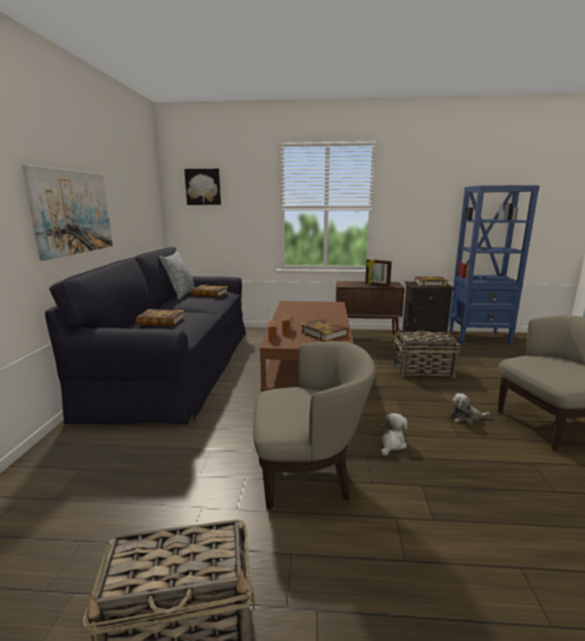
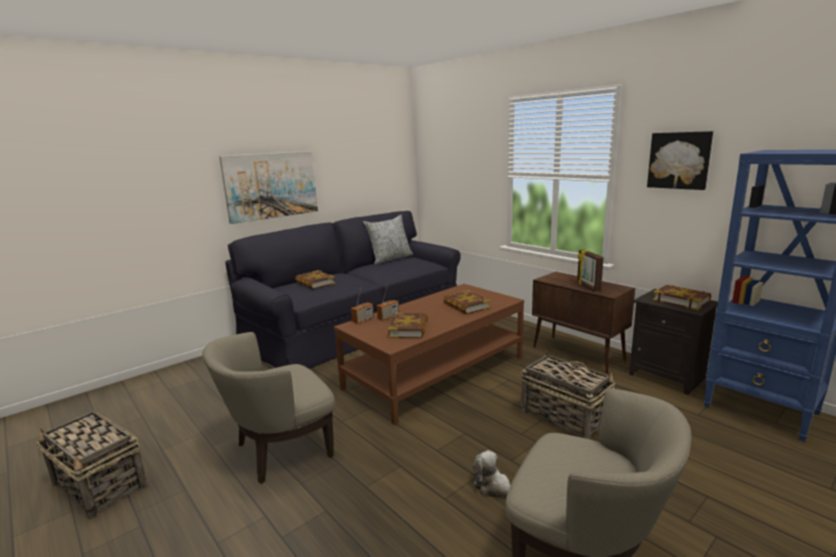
camera: 45 degrees right, 0 degrees up
picture [184,169,221,205] -> picture moved to [647,131,713,190]
book [191,285,228,297] -> book moved to [444,290,491,314]
beige armchair [253,341,376,509] -> beige armchair turned 105 degrees clockwise [202,332,335,484]
plush toy [380,413,408,456] -> none

